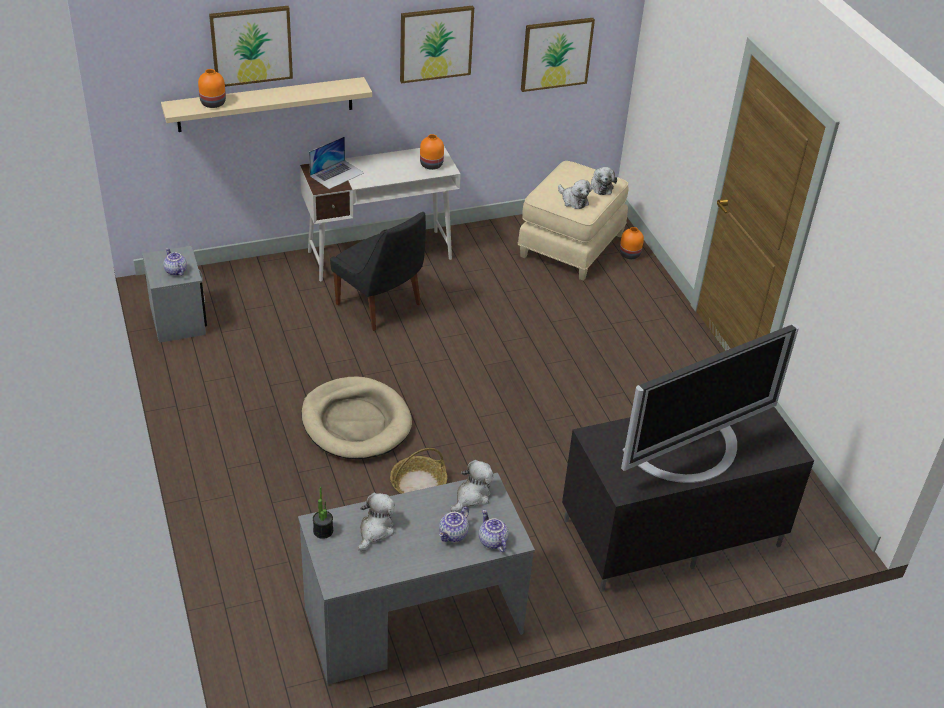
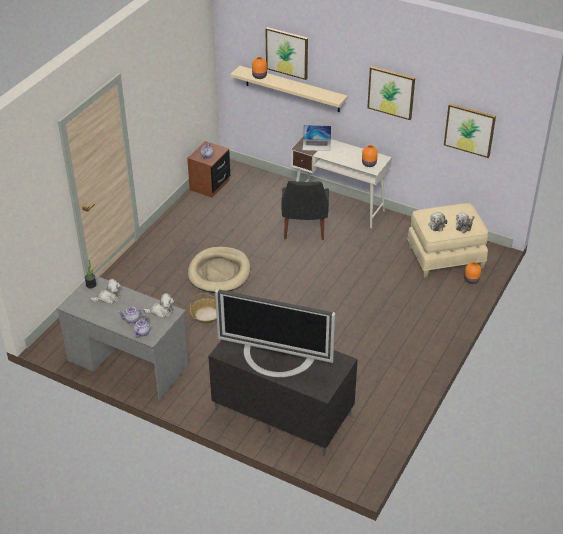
camera: 50 degrees right, 0 degrees up
grey nightstand [142,246,207,343] -> brown nightstand [187,141,230,198]

